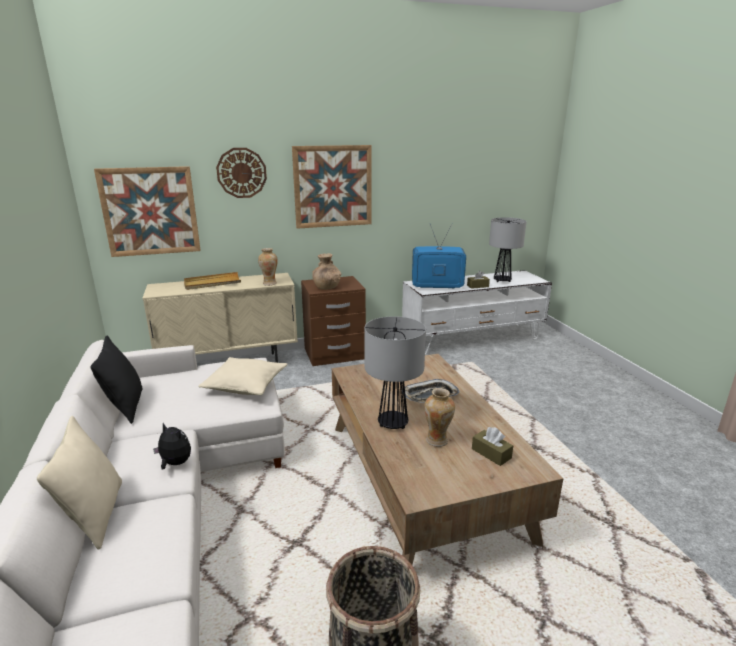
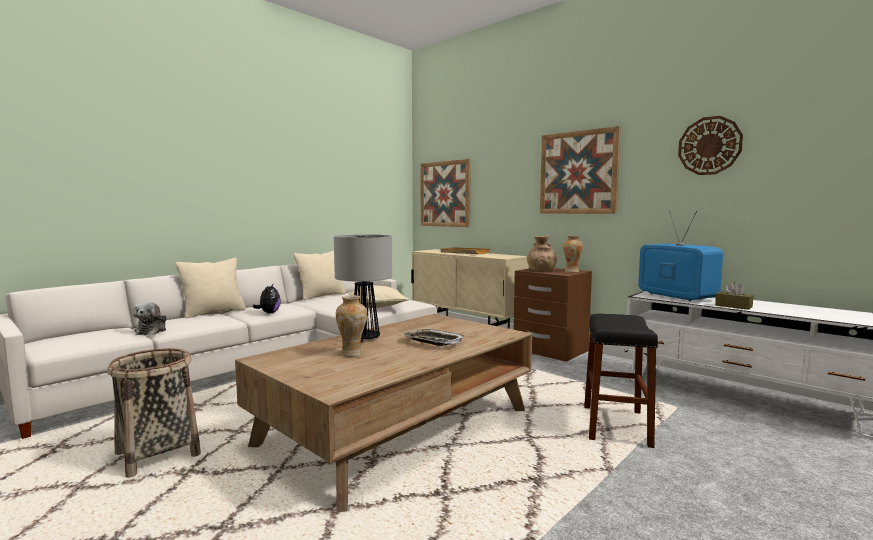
camera: 60 degrees right, 15 degrees down
black pillow [90,336,142,424] -> beige pillow [294,251,346,300]
wall clock [216,148,267,198] -> wall clock moved to [678,116,743,175]
vase [258,248,278,286] -> vase moved to [563,236,583,272]
brown tissue box [472,427,513,466] -> none
table lamp [489,217,527,282] -> none
none -> plush toy [133,302,167,335]
none -> black stool [584,314,658,448]

